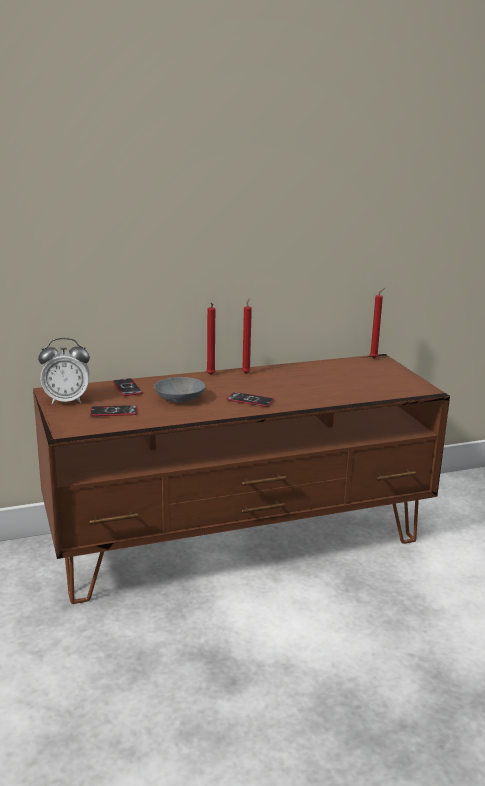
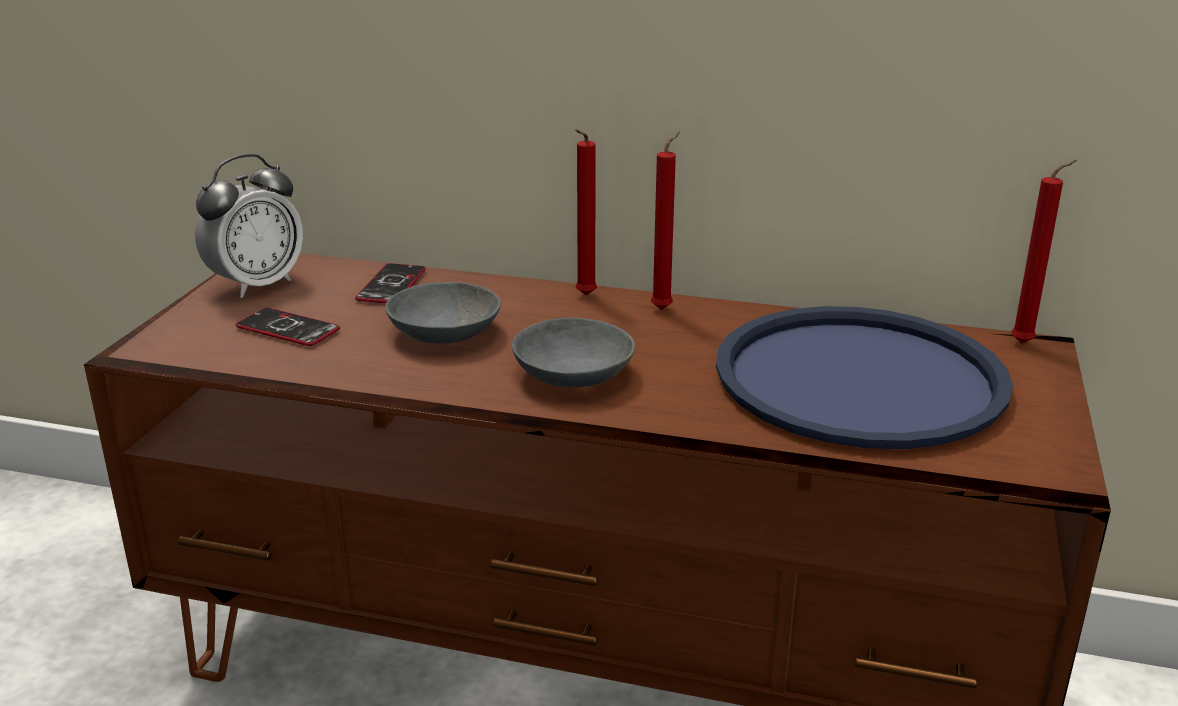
camera: 35 degrees right, 5 degrees up
alarm clock [38,338,90,404] -> alarm clock turned 75 degrees counterclockwise [195,154,303,298]
phone [227,392,274,407] -> grey bowl [512,318,635,387]
none -> blue tray [716,306,1013,449]

